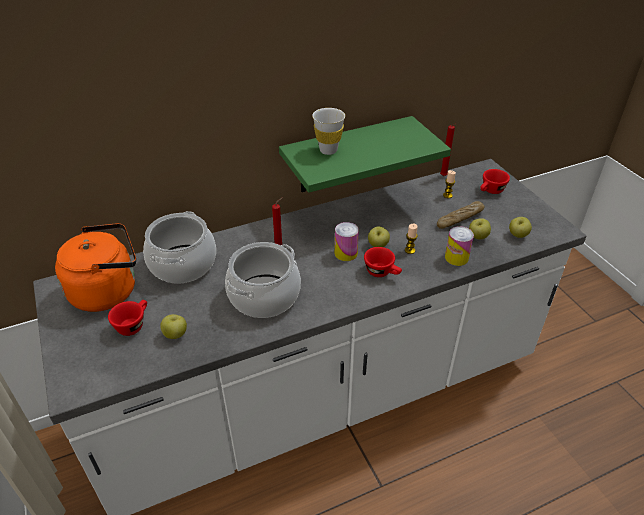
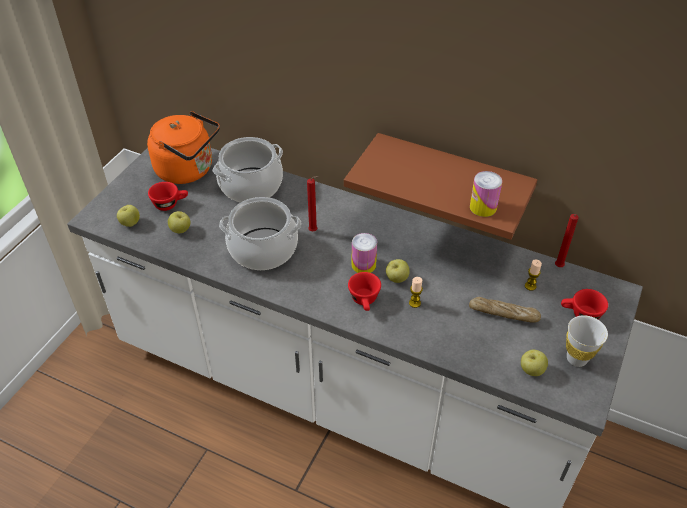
camera: 50 degrees right, 5 degrees up
green shelf [279,116,451,193] -> brown shelf [344,133,537,240]
white cup [312,108,345,155] -> white cup moved to [566,315,608,367]
can [445,226,474,266] -> can moved to [470,171,502,217]
apple [469,218,491,239] -> apple moved to [117,205,140,227]

